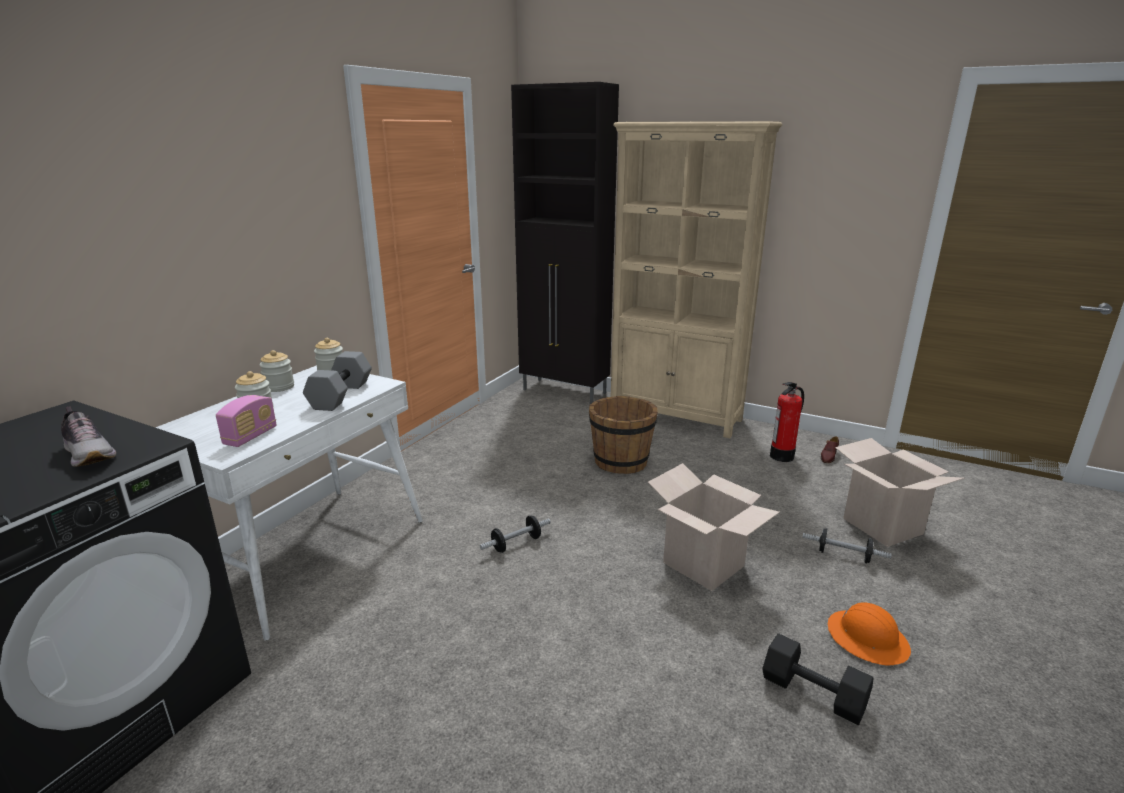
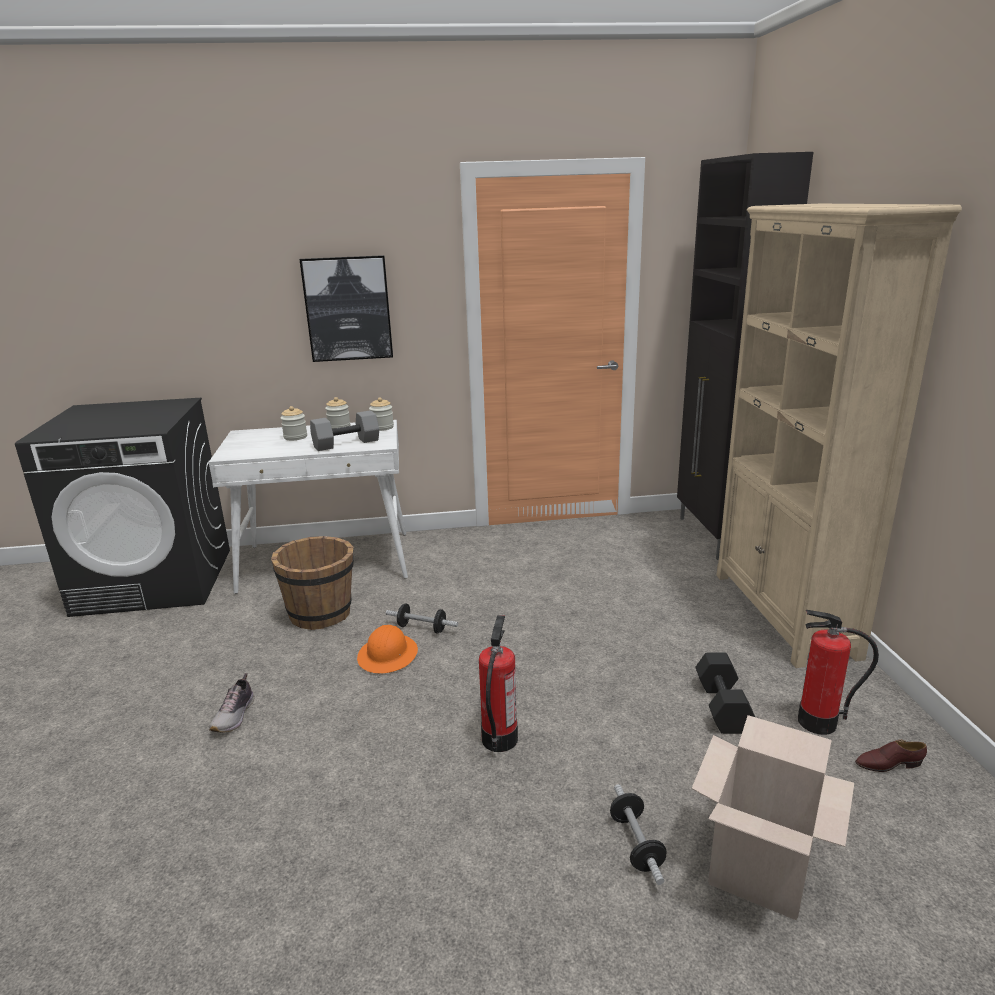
camera: 55 degrees right, 0 degrees up
shoe [61,406,116,467] -> shoe moved to [209,673,254,733]
radio [216,395,277,447] -> none
brown bucket [589,396,658,474] -> brown bucket moved to [271,536,354,630]
cardboard box [648,463,780,591] -> fire extinguisher [479,615,518,752]
black dumbbell [762,633,874,725] -> black dumbbell moved to [695,652,755,734]
orange hard hat [828,602,911,665] -> orange hard hat moved to [357,625,418,673]
none -> picture [299,255,393,362]

